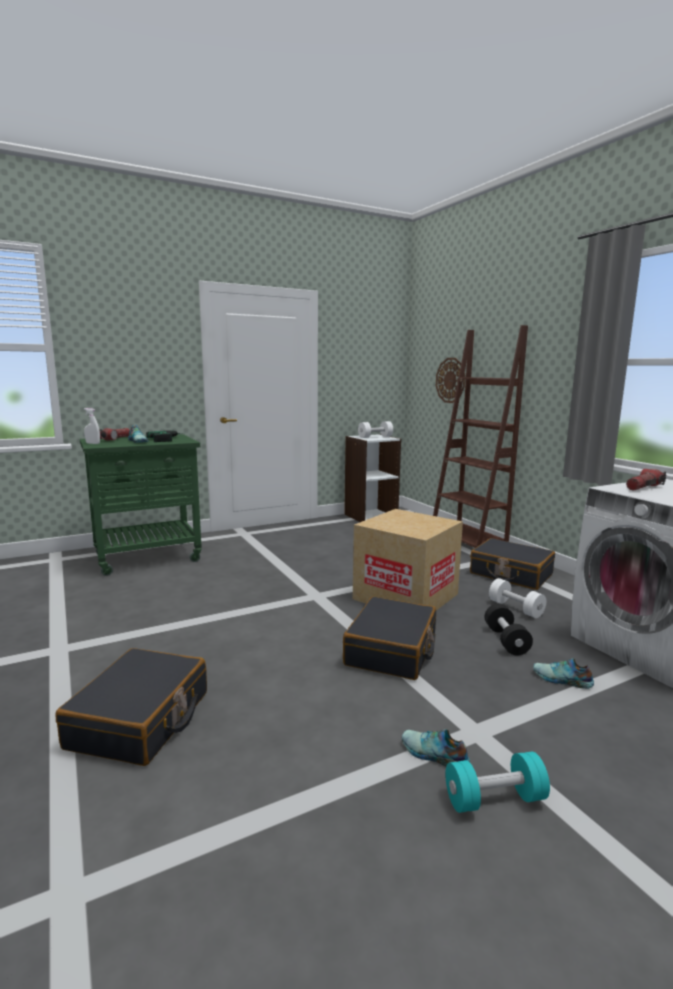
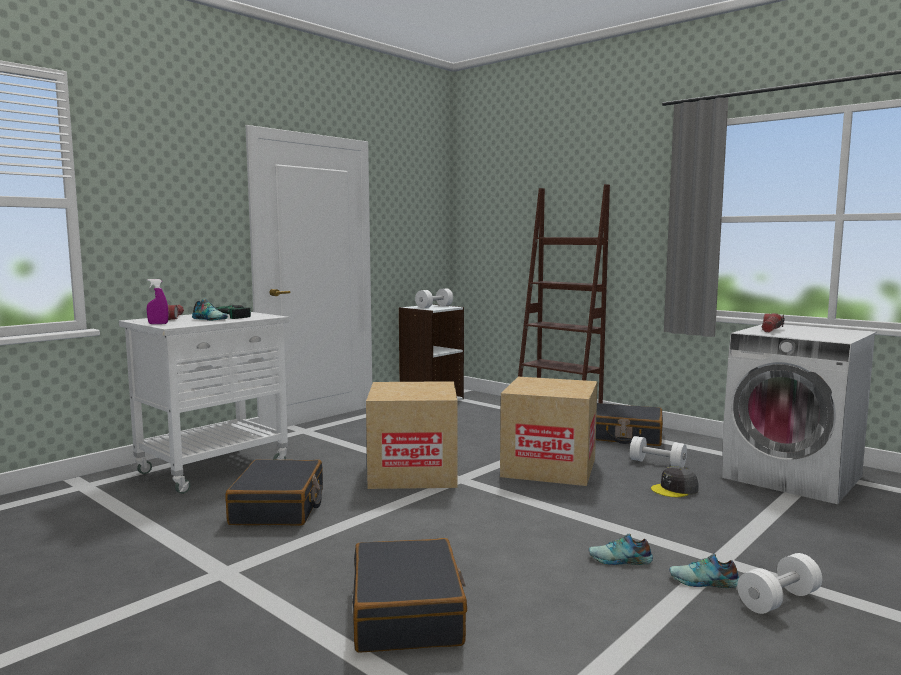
camera: 20 degrees left, 5 degrees down
green cart [80,434,202,576] -> white cart [119,312,289,494]
white spray bottle [84,408,100,444] -> purple spray bottle [147,279,168,324]
black suitcase [343,597,436,680] -> black suitcase moved to [225,460,323,526]
wall clock [436,358,465,403] -> none
turquoise dumbbell [445,752,550,813] -> white dumbbell [737,553,822,614]
black dumbbell [485,604,533,655] -> grey cap [651,467,699,497]
shoe [533,658,594,689] -> shoe moved to [589,533,653,565]
none -> cardboard box [366,381,458,489]

